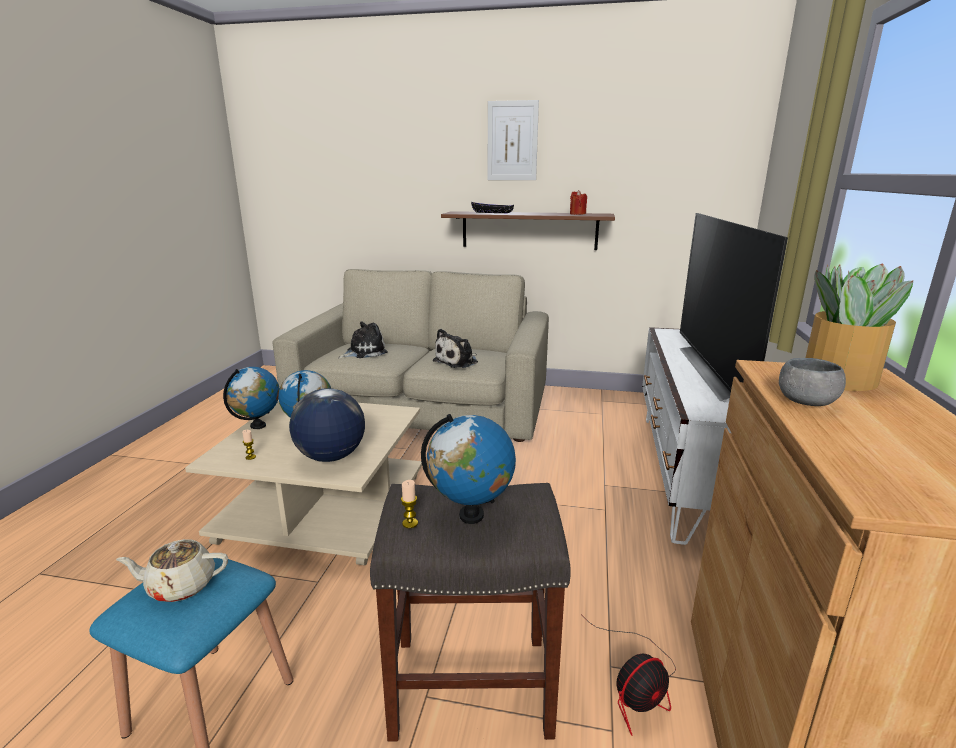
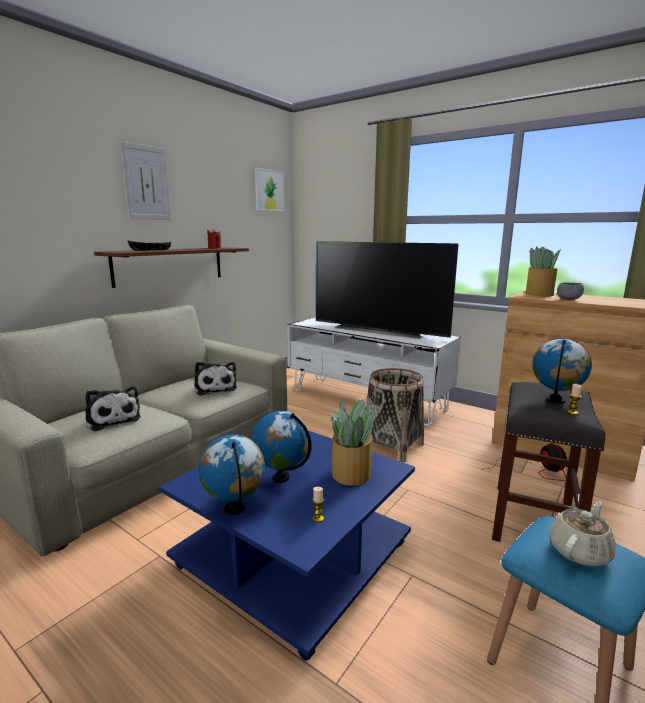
camera: 65 degrees left, 5 degrees down
beige teapot [116,539,228,602] -> beige teapot turned 150 degrees counterclockwise [549,501,616,567]
beige coffee table [185,400,422,565] -> blue coffee table [159,431,415,660]
globe [289,388,365,462] -> potted plant [330,399,374,486]
plush toy [338,322,388,358] -> plush toy turned 150 degrees clockwise [85,386,141,431]
none -> picture [255,168,284,212]
none -> basket [366,368,424,463]

